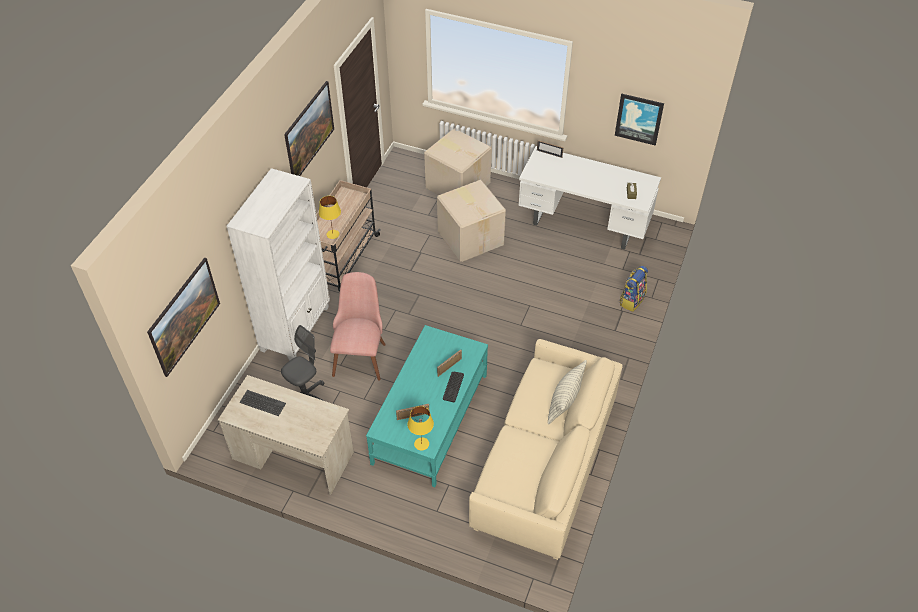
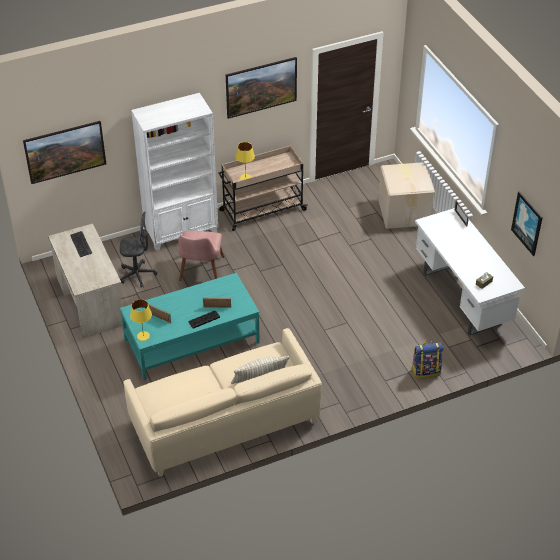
camera: 45 degrees right, 5 degrees down
pink chair [330,272,386,381] -> pink chair turned 135 degrees clockwise [177,231,224,281]
cardboard box [437,180,506,262] -> none

